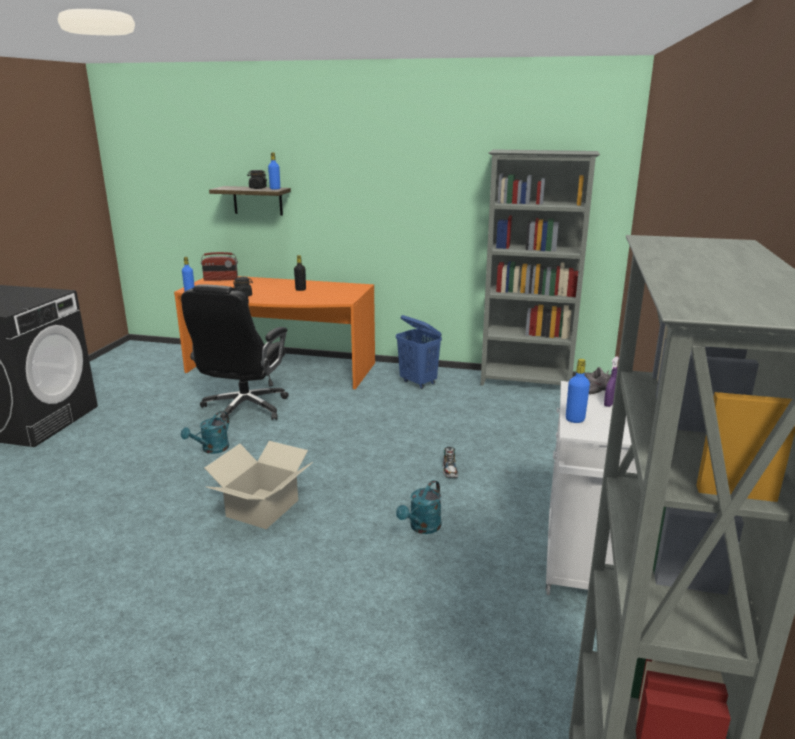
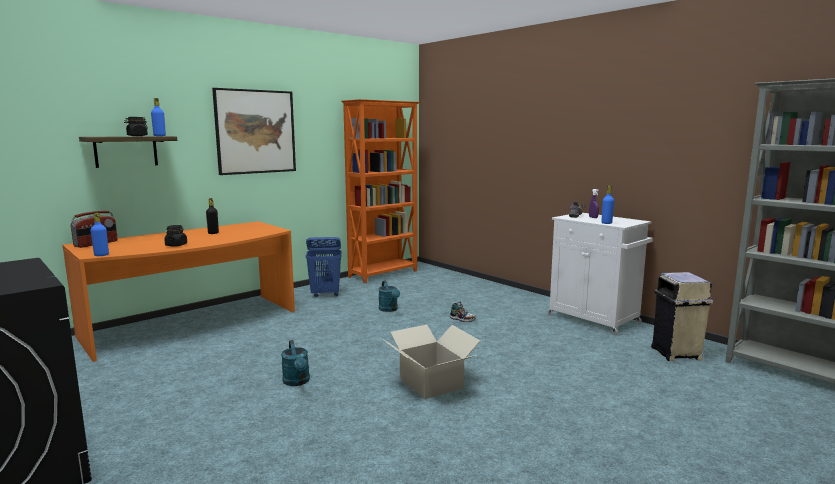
camera: 55 degrees left, 10 degrees down
black office chair [181,284,289,421] -> none
turquoise watering can [396,480,441,534] -> turquoise watering can moved to [378,281,400,312]
grey bookcase [481,149,600,386] -> orange bookcase [341,99,420,283]
none -> picture [212,88,296,175]
none -> beige trash can [651,272,713,361]

